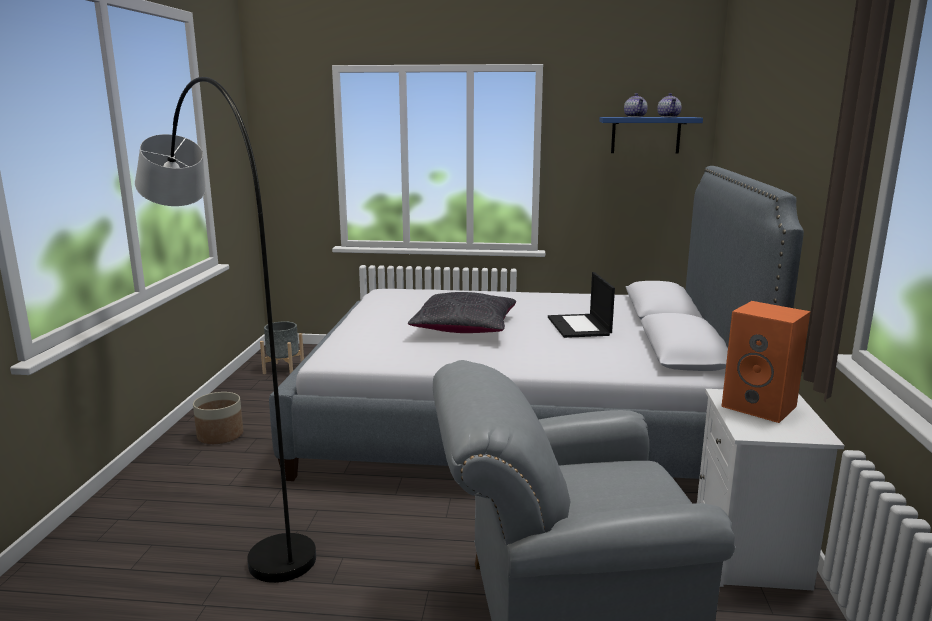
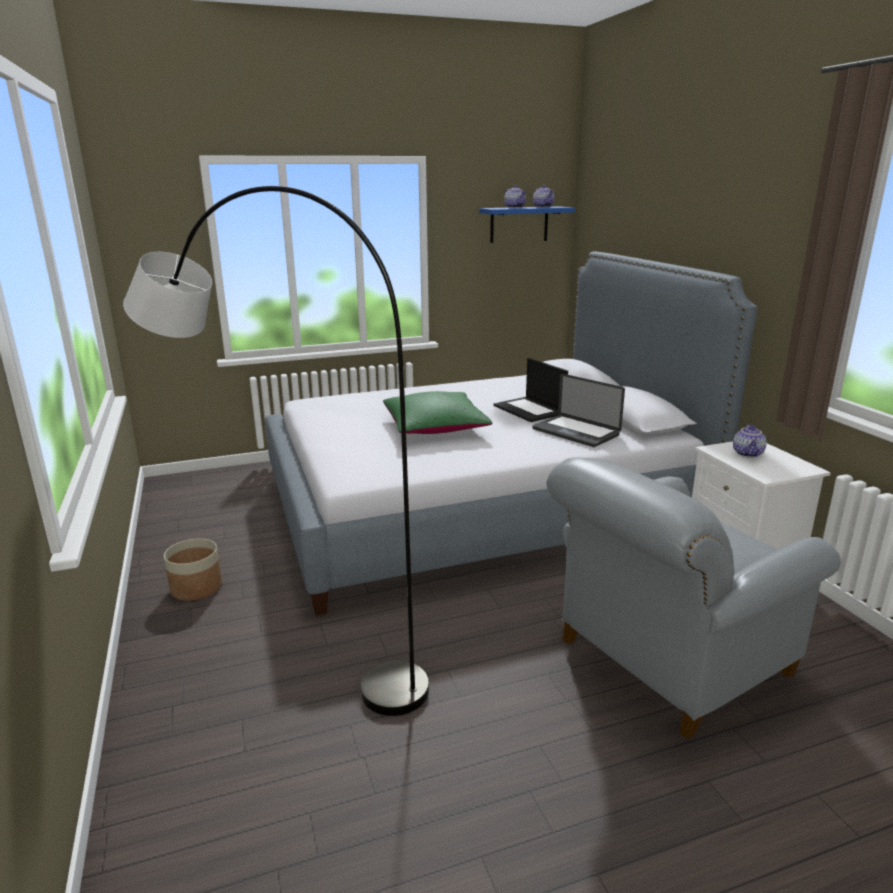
camera: 25 degrees left, 5 degrees up
grey planter [260,321,304,374] -> none
black pillow [408,292,516,333] -> green pillow [383,391,492,434]
orange speaker [721,301,811,423] -> teapot [733,424,767,458]
none -> laptop [533,374,625,447]

